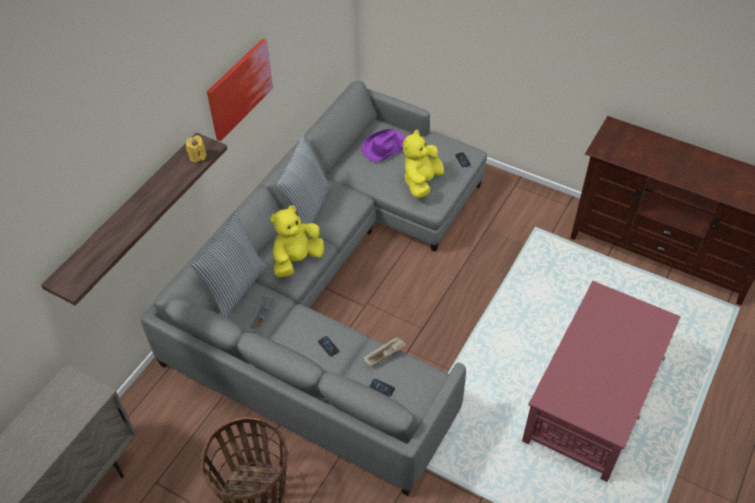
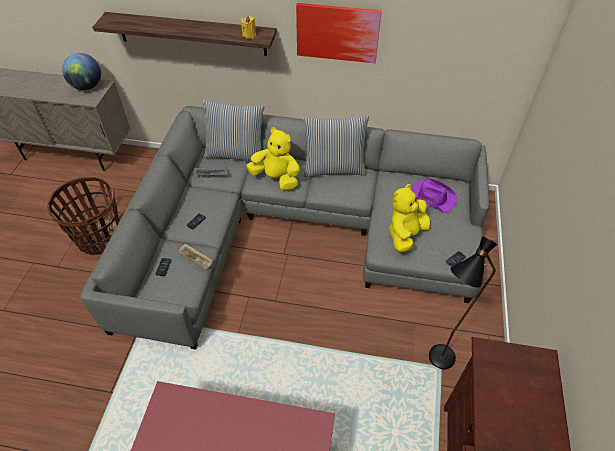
camera: 70 degrees right, 0 degrees up
yellow plush toy [403,130,444,198] -> yellow plush toy turned 60 degrees counterclockwise [389,184,430,253]
none -> globe [62,53,101,90]
none -> black floor lamp [429,236,497,370]

